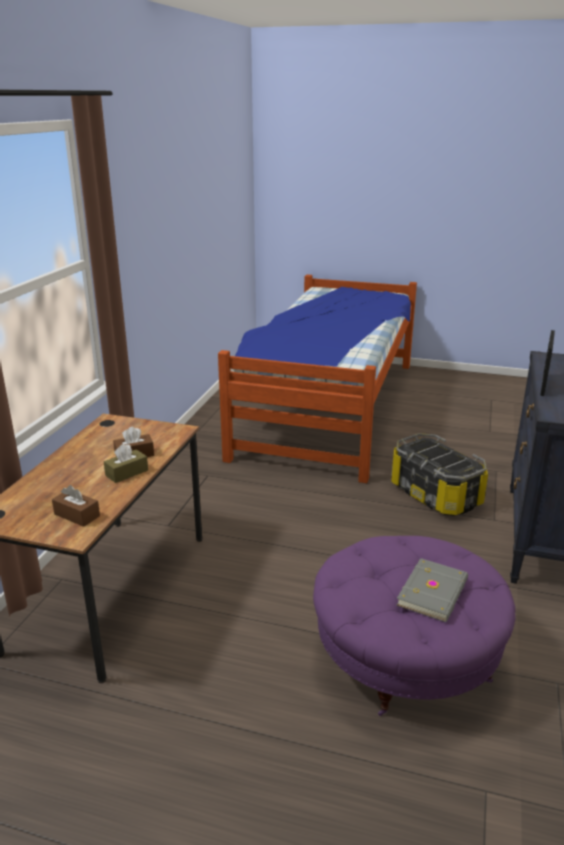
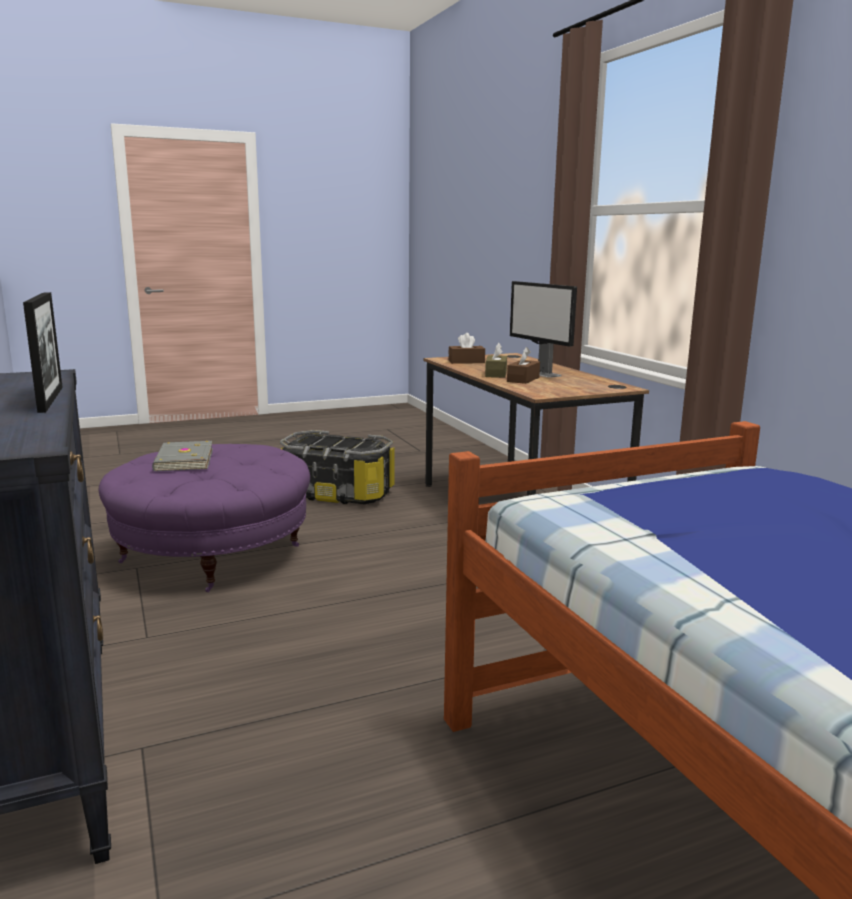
camera: 140 degrees right, 10 degrees down
storage box [391,433,488,516] -> storage box moved to [280,430,394,504]
none -> monitor [510,281,577,378]

